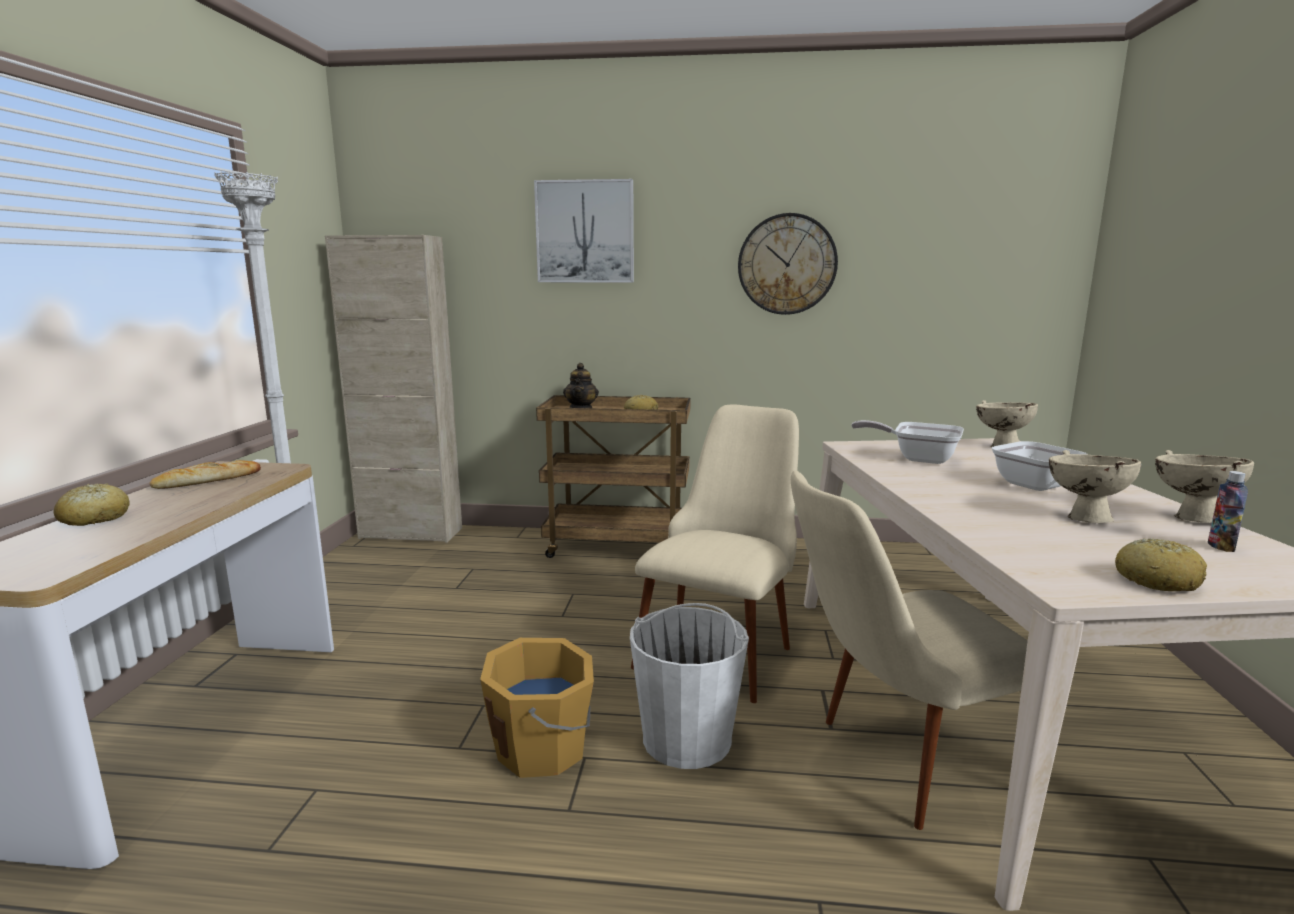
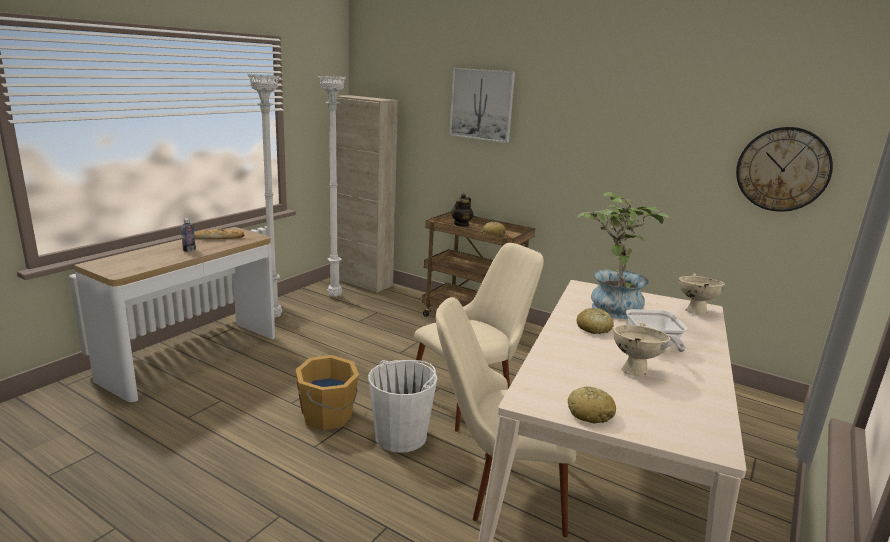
camera: 25 degrees right, 5 degrees up
bread [54,484,130,526] -> bread moved to [576,308,614,334]
wall clock [738,213,838,315] -> wall clock moved to [736,127,833,212]
frying pan [852,420,964,464] -> potted plant [577,192,669,319]
beige bowl [1155,450,1254,523] -> none
bottle [1208,471,1248,552] -> bottle moved to [181,218,196,252]
none -> white floor lamp [318,76,346,297]

